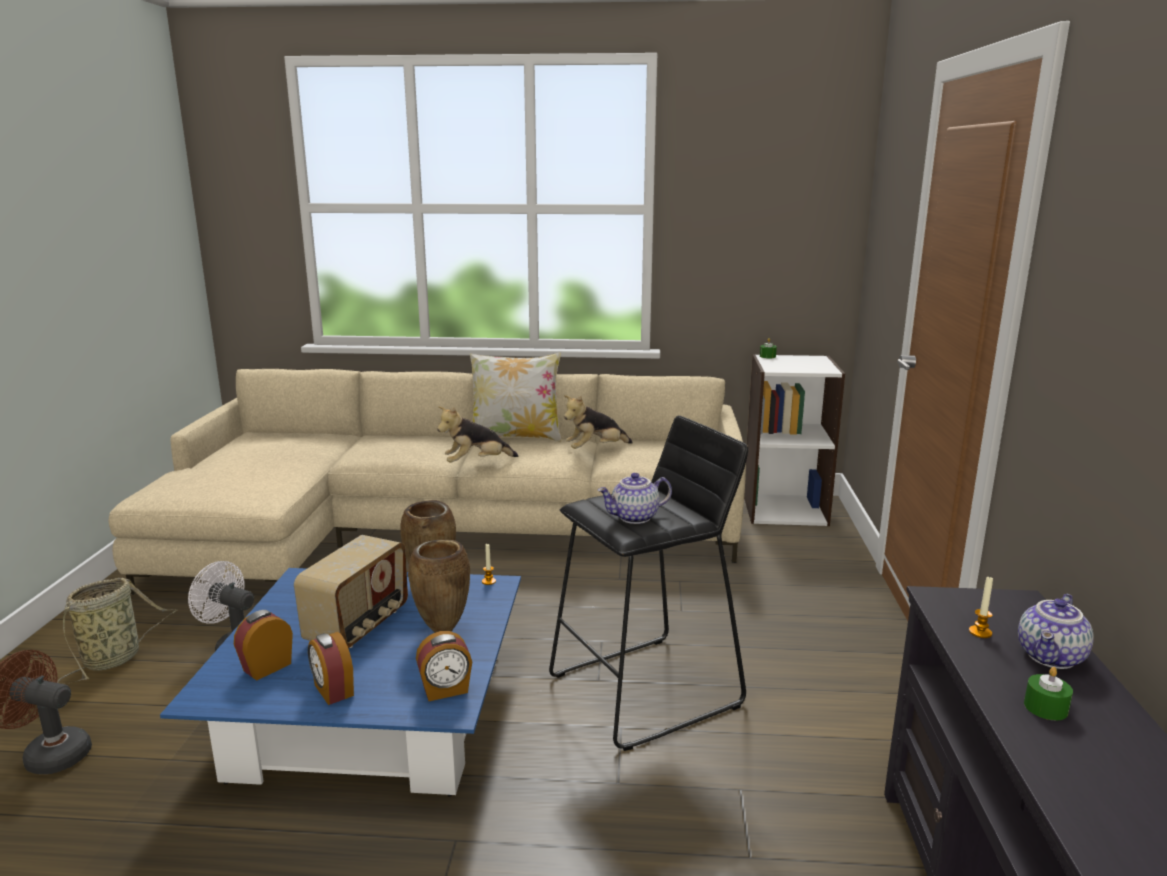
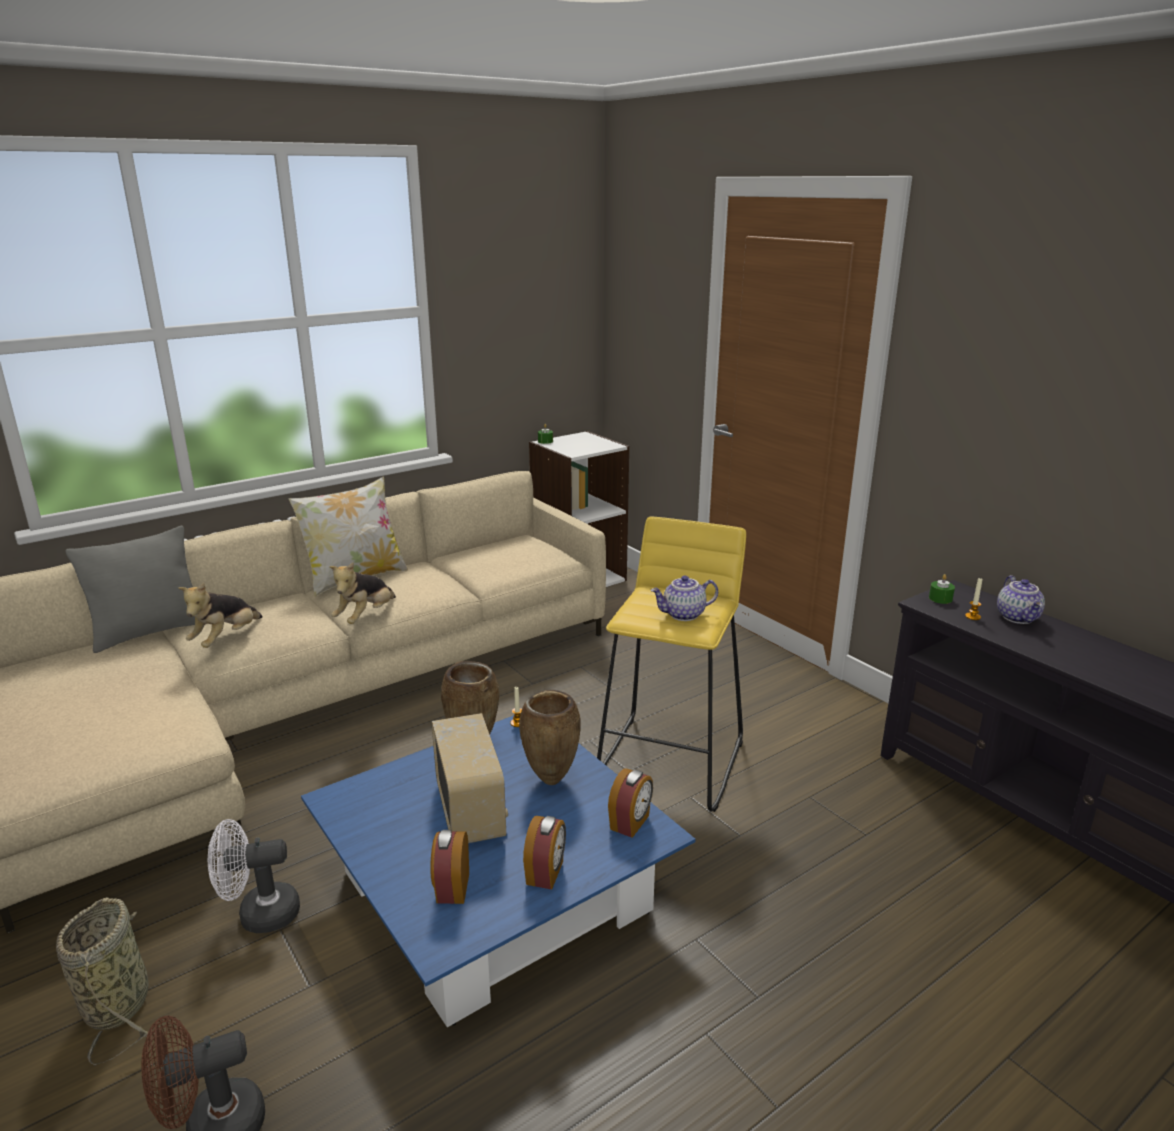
camera: 40 degrees left, 5 degrees up
alarm clock [308,632,354,705] -> alarm clock turned 90 degrees counterclockwise [523,816,566,890]
black stool [549,416,748,751] -> yellow stool [597,517,746,812]
plush toy [564,395,633,449] -> plush toy moved to [178,583,262,648]
teapot [597,473,672,524] -> teapot turned 45 degrees clockwise [650,576,718,621]
green candle [1024,667,1073,720] -> green candle moved to [929,574,955,604]
none -> grey pillow [66,526,195,653]

